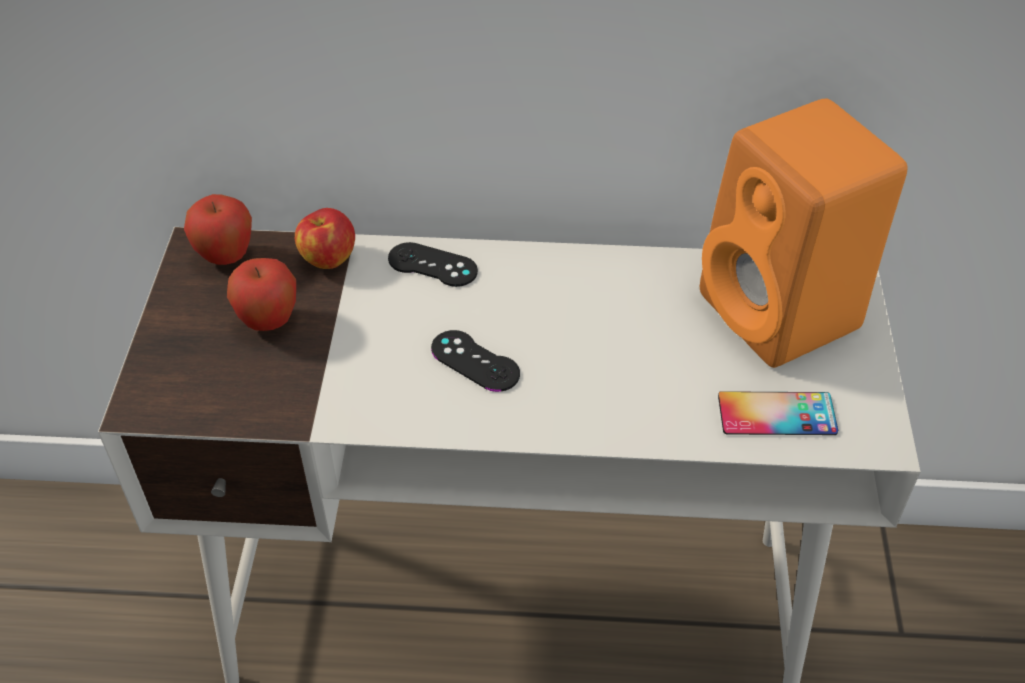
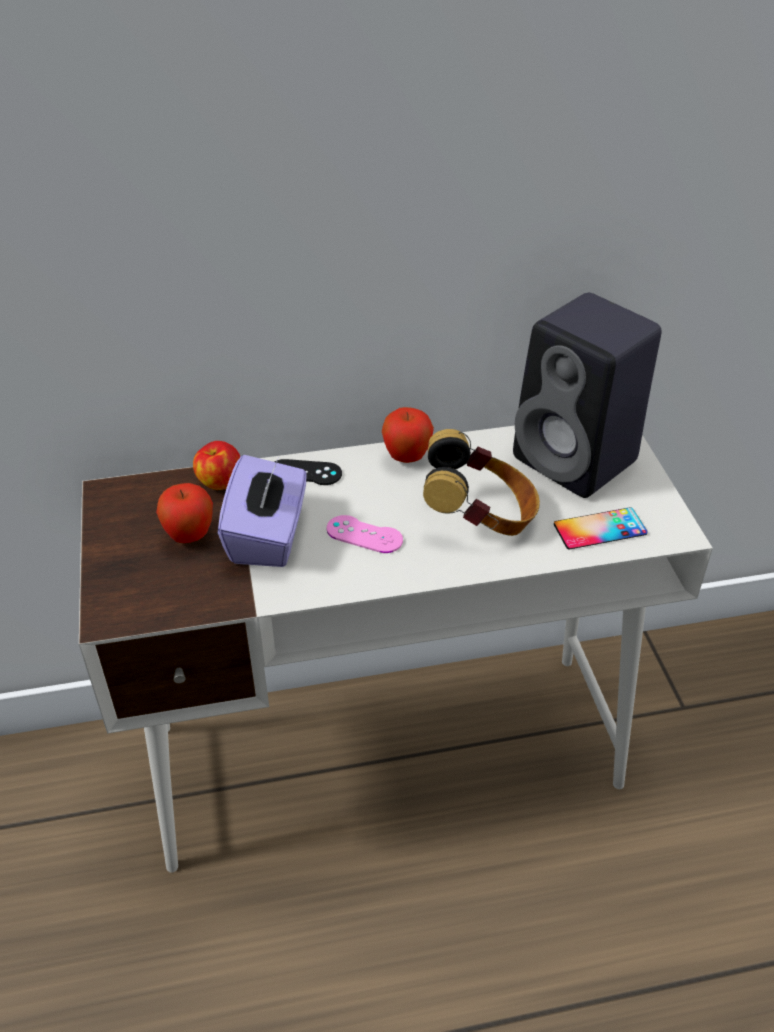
camera: 15 degrees left, 5 degrees down
apple [184,194,252,265] -> apple moved to [382,407,434,463]
black game controller [431,330,520,392] -> pink game controller [327,515,403,553]
orange speaker [700,99,908,368] -> black speaker [513,293,662,498]
none -> purple tissue box [218,455,307,567]
none -> headphones [423,429,540,536]

